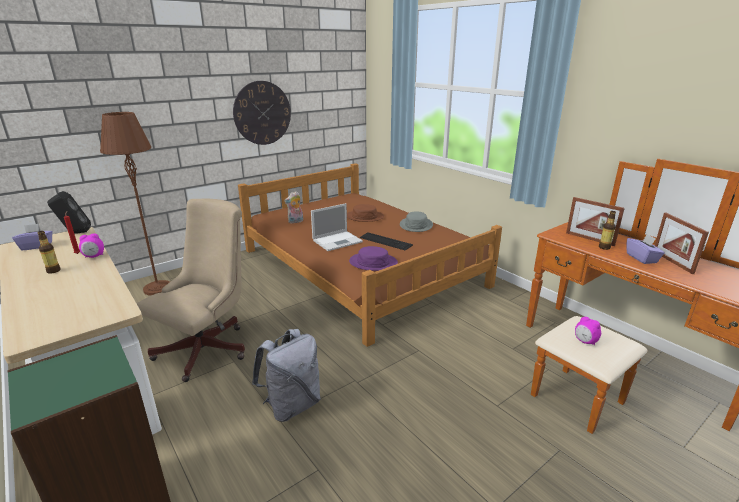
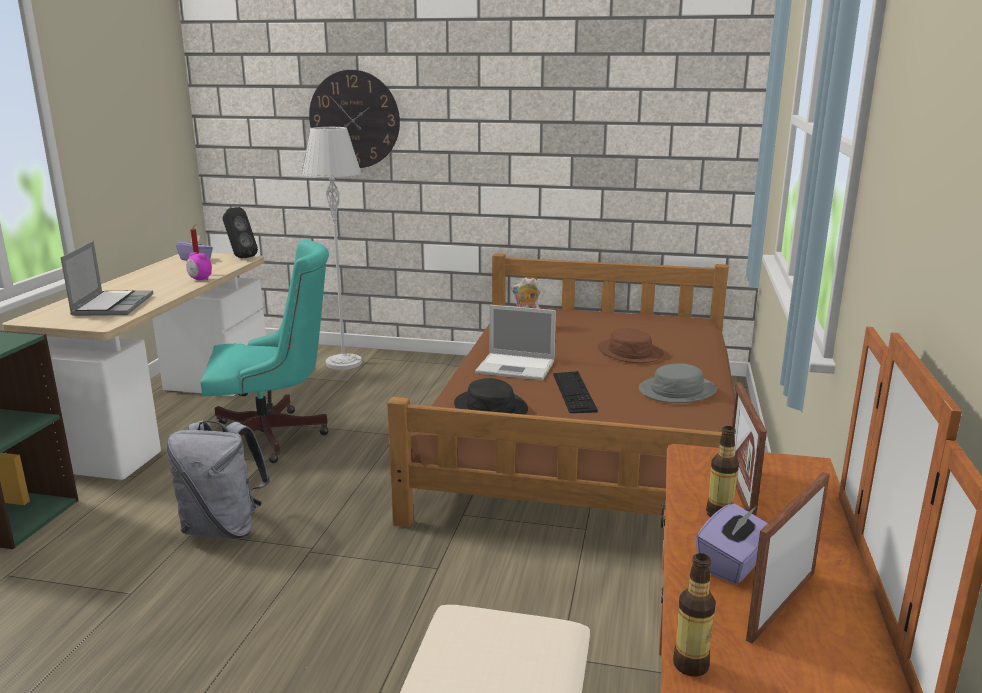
camera: 50 degrees right, 5 degrees down
bottle [38,231,60,274] -> bottle moved to [673,553,716,677]
brown floor lamp [100,112,170,296] -> grey floor lamp [302,127,362,370]
beige office chair [136,199,245,382] -> turquoise office chair [200,239,329,463]
wall clock [233,81,291,145] -> wall clock moved to [309,70,400,168]
purple hat [349,246,398,271] -> black hat [454,378,528,415]
alarm clock [575,317,601,345] -> none
none -> laptop [61,241,153,316]

